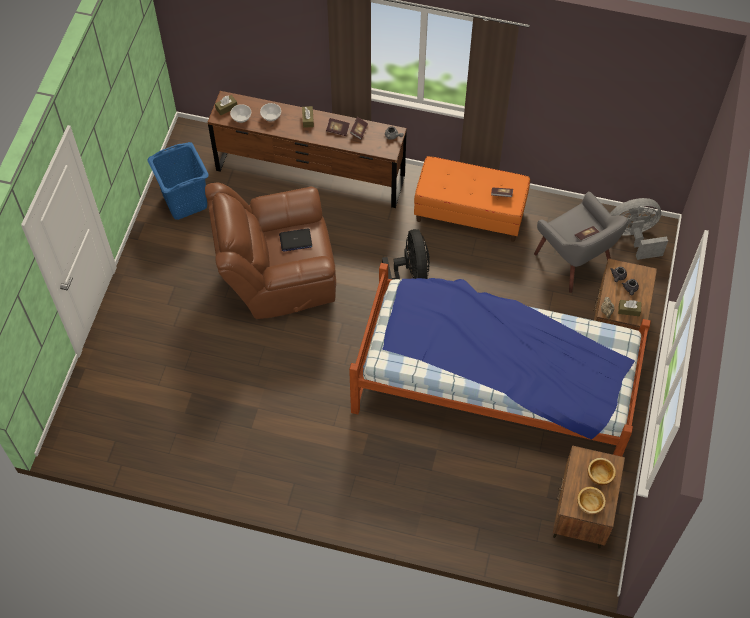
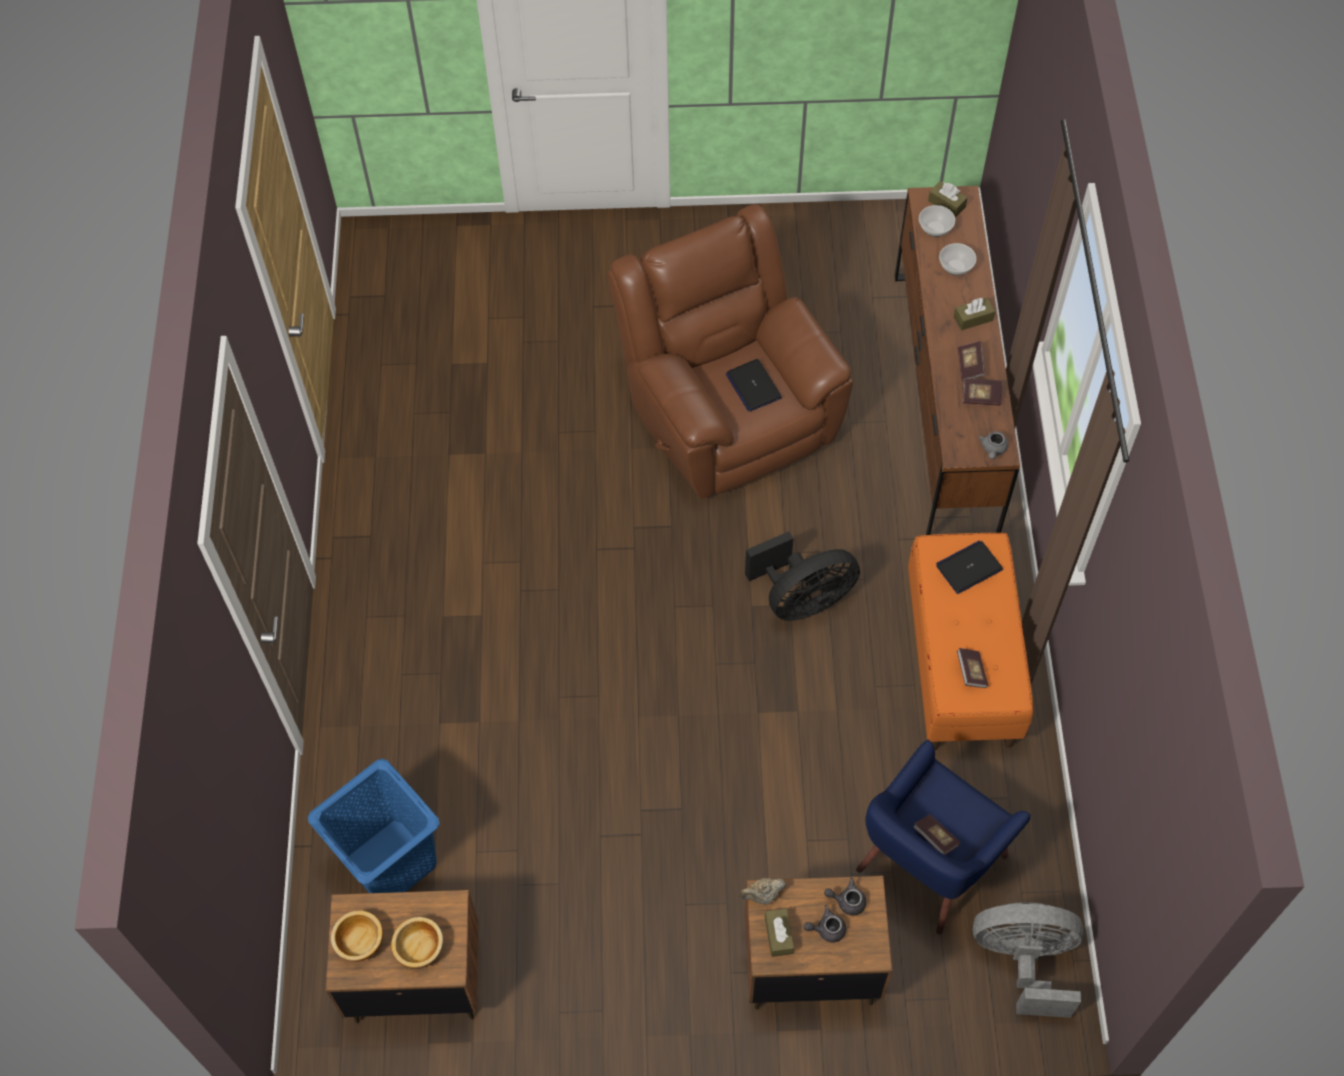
camera: 75 degrees right, 0 degrees up
blue laundry basket [147,142,209,220] -> blue laundry basket moved to [308,759,440,893]
bed [349,263,651,457] -> none
grey armchair [534,191,628,293] -> blue armchair [856,740,1031,934]
grey fan [610,198,668,260] -> grey fan turned 60 degrees counterclockwise [973,902,1084,1018]
none -> laptop [936,541,1003,594]

